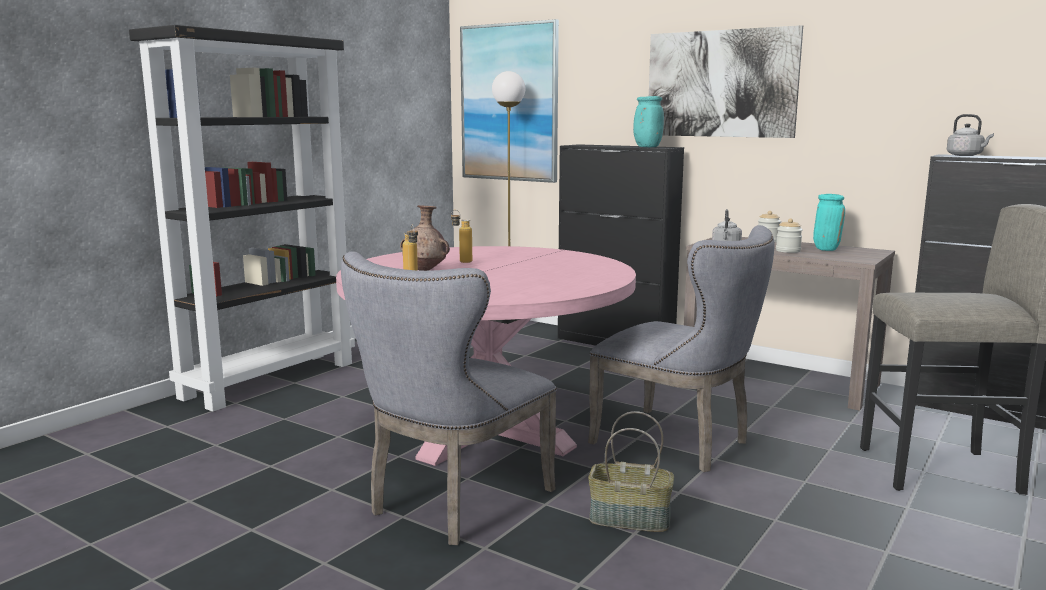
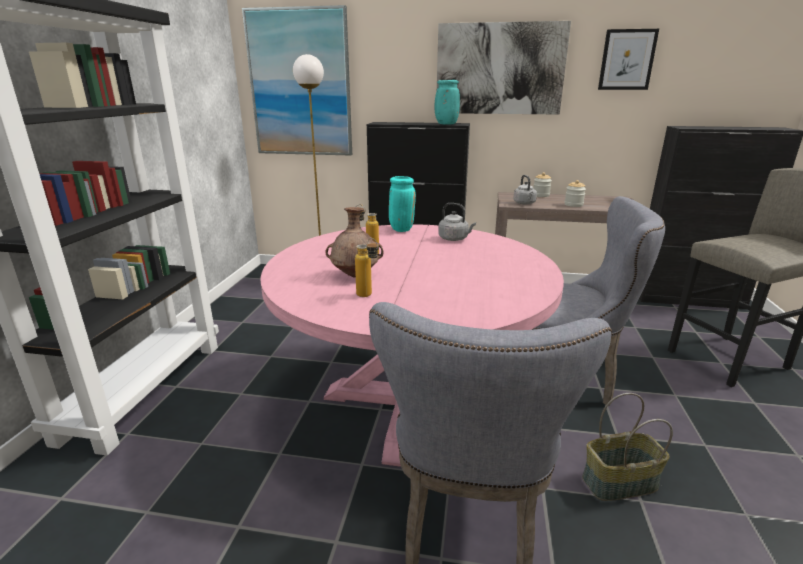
camera: 25 degrees left, 10 degrees up
turquoise vase [813,194,845,251] -> turquoise vase moved to [389,176,416,232]
grey kettle [947,114,994,156] -> grey kettle moved to [438,203,476,241]
none -> picture [598,29,659,90]

